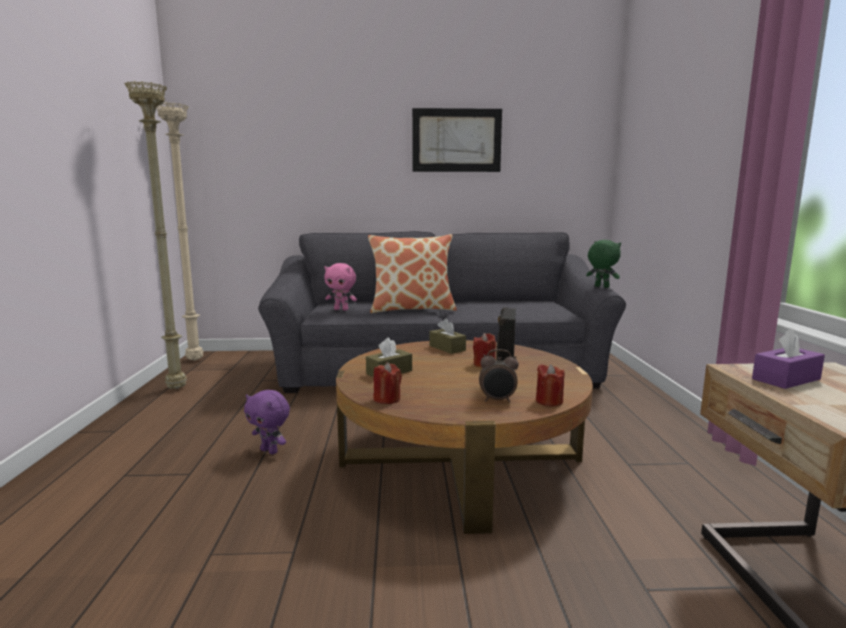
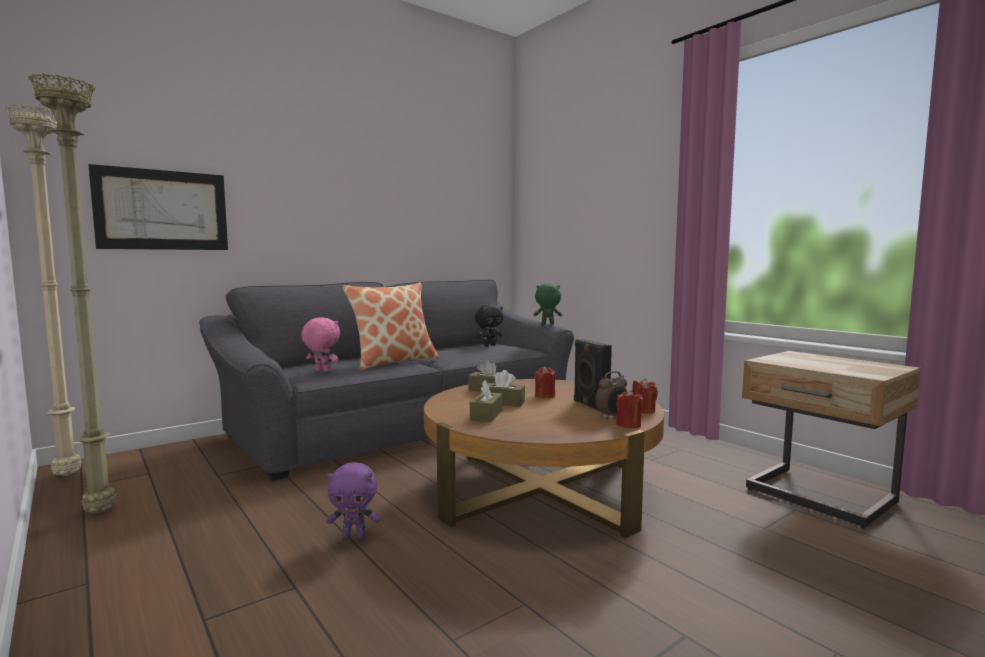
camera: 35 degrees left, 5 degrees down
pink plush toy [324,263,357,311] -> pink plush toy turned 135 degrees counterclockwise [301,317,340,372]
red candle [373,362,402,404] -> red candle moved to [616,390,643,428]
picture [412,108,502,172] -> picture moved to [88,164,228,250]
purple tissue box [752,328,825,389] -> none
none -> black plush toy [475,304,503,346]
none -> brown tissue box [488,370,525,407]

